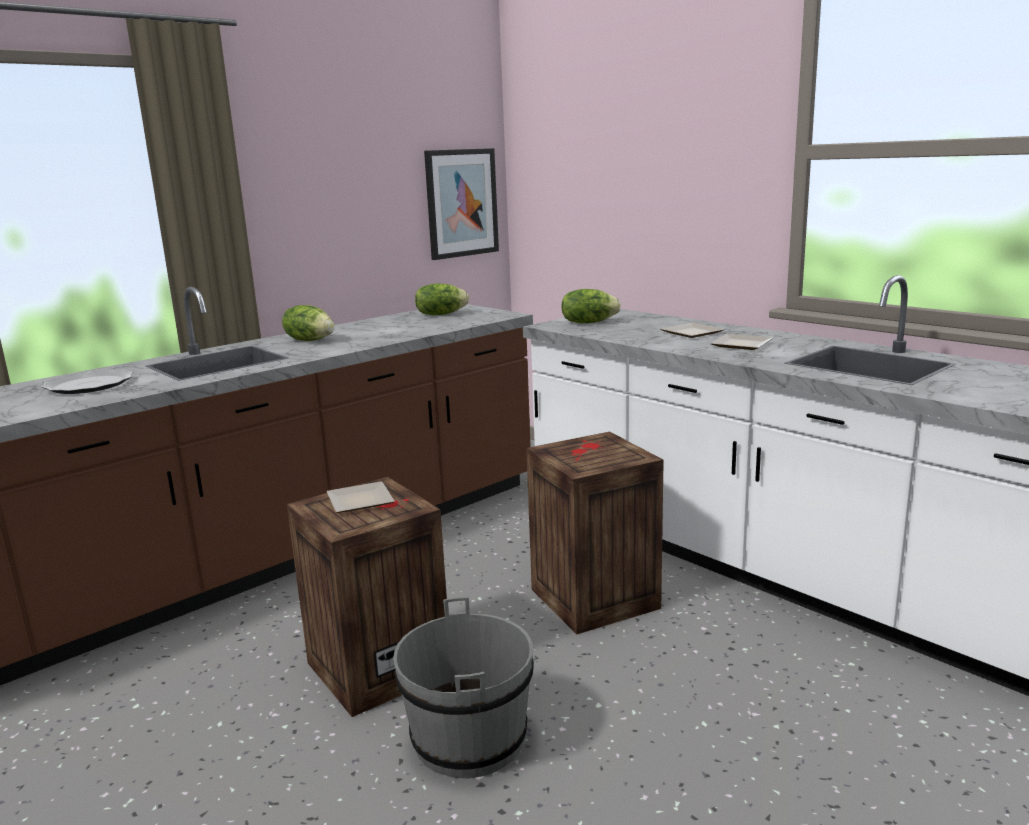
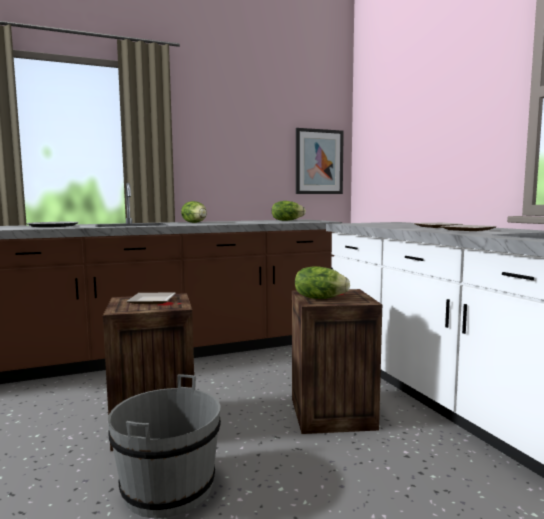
camera: 20 degrees right, 10 degrees down
lettuce [561,289,621,323] -> lettuce moved to [295,266,350,299]

